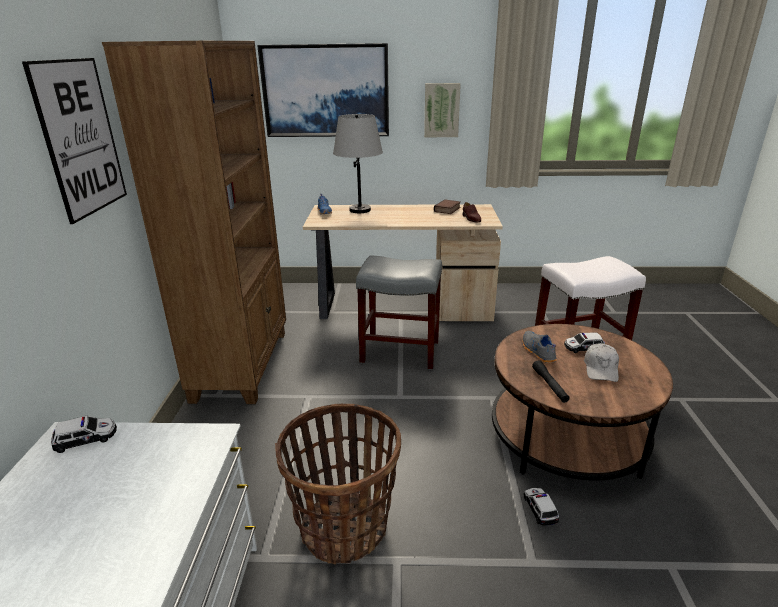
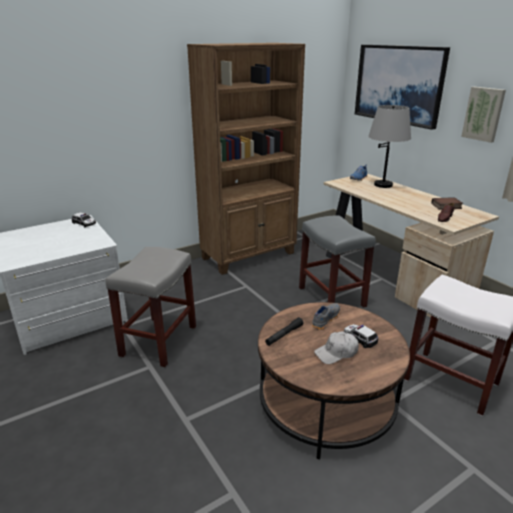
camera: 55 degrees right, 0 degrees up
picture [22,58,127,224] -> none
basket [275,404,401,565] -> grey stool [106,247,196,367]
toy car [524,488,559,526] -> none

